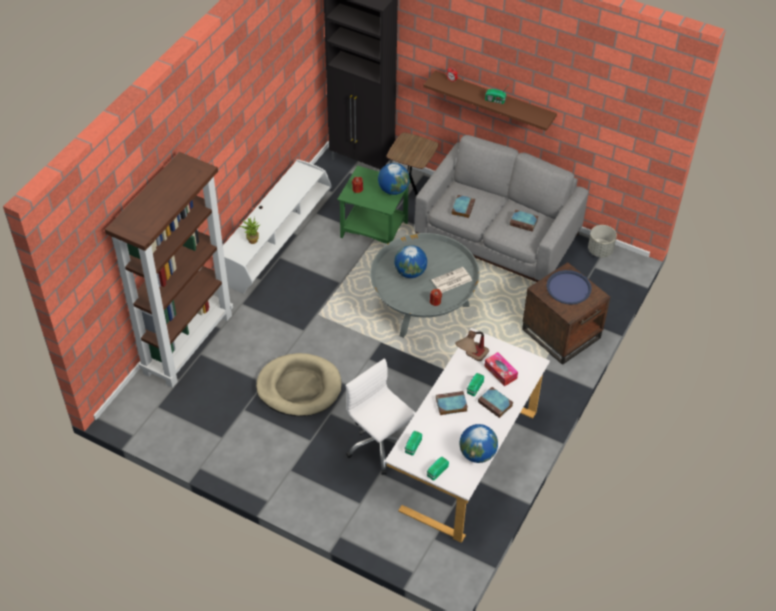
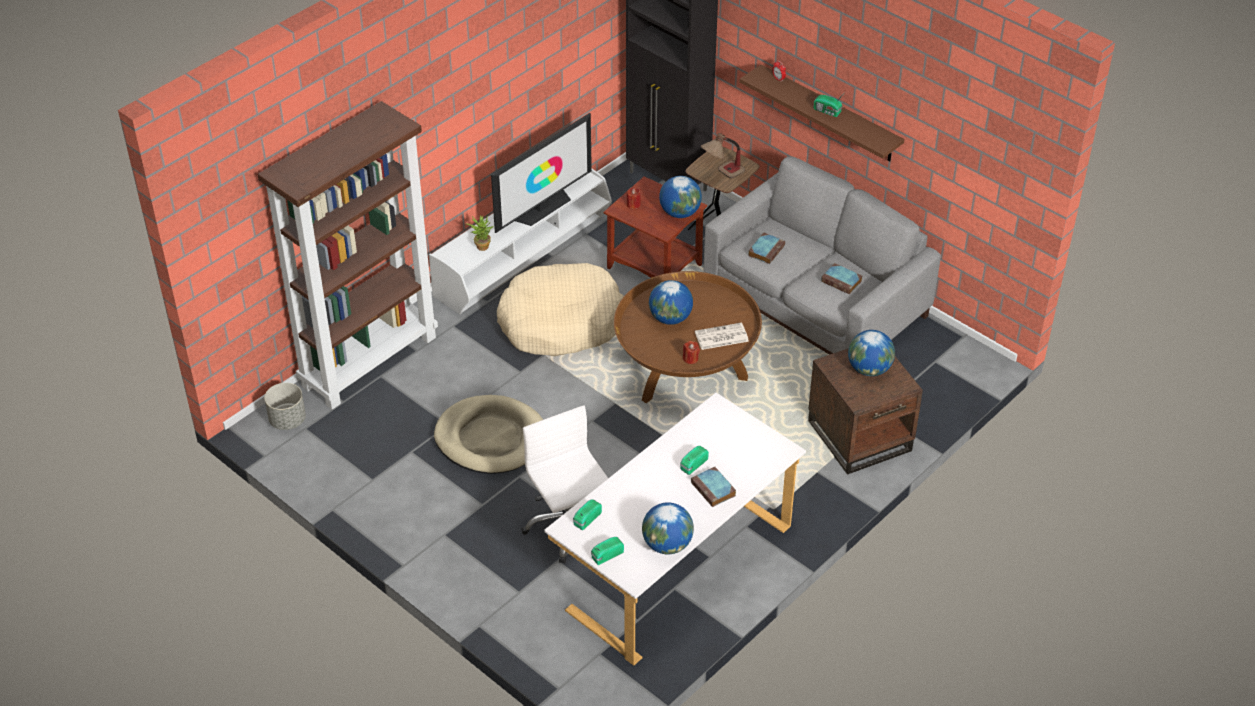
camera: 15 degrees right, 5 degrees down
green side table [337,166,411,244] -> brown side table [603,176,707,278]
grey coffee table [370,233,480,338] -> brown coffee table [614,271,762,403]
book [436,391,468,415] -> none
table lamp [455,330,489,361] -> table lamp moved to [701,133,745,178]
tissue box [485,352,518,387] -> none
blue tray [547,270,592,304] -> globe [848,330,895,376]
grey planter [588,225,617,257] -> grey planter moved to [264,383,306,430]
none -> television [491,113,592,233]
none -> beige dog bed [497,263,624,356]

